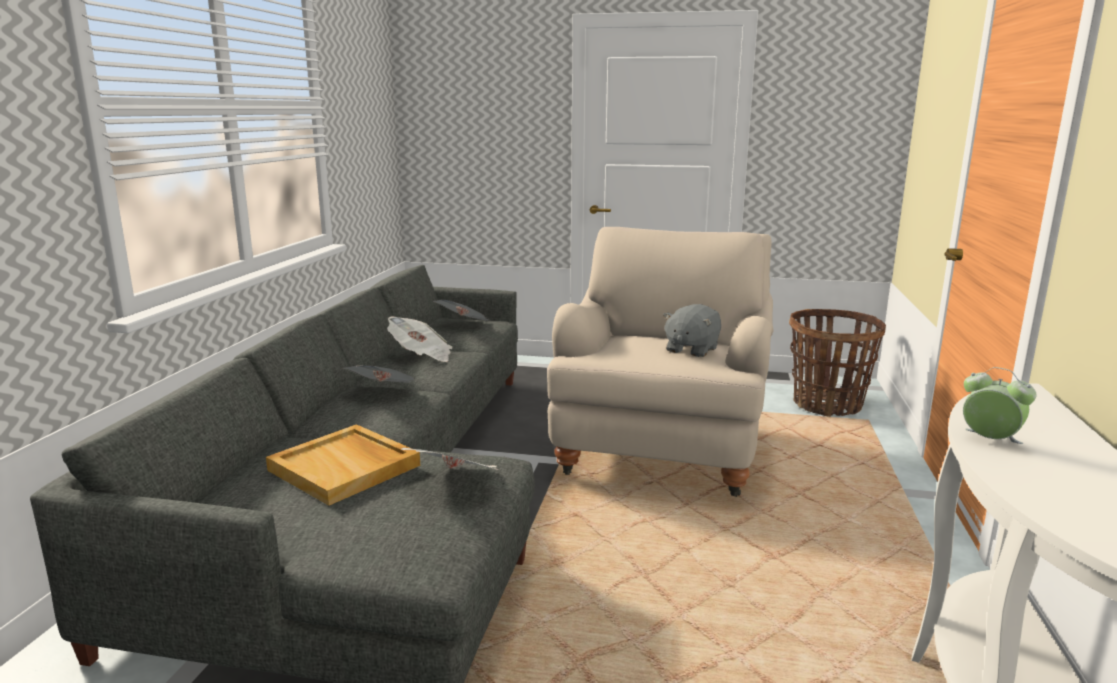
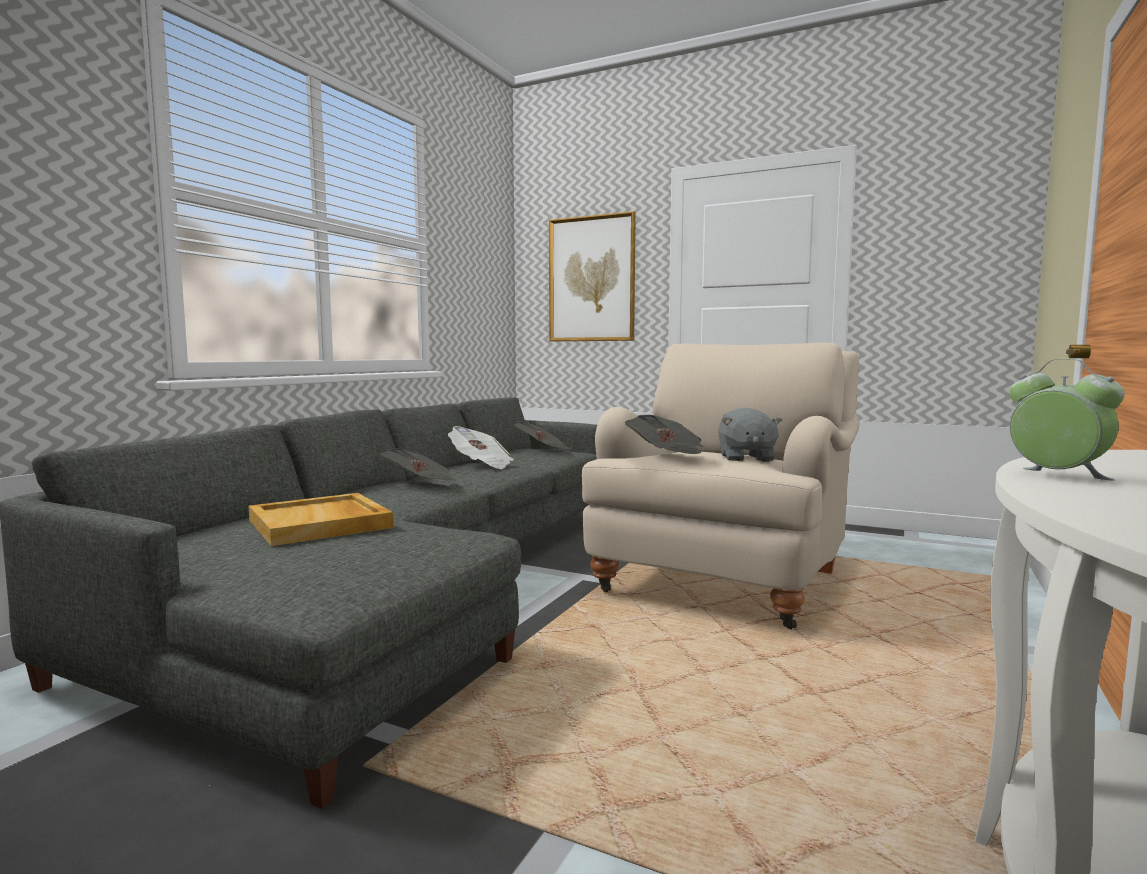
camera: 15 degrees right, 10 degrees down
newspaper [401,448,499,470] -> newspaper moved to [625,415,704,454]
grey plush toy [663,304,721,357] -> grey plush toy turned 45 degrees counterclockwise [718,408,782,462]
basket [789,309,886,417] -> none
none -> picture [549,211,636,341]

